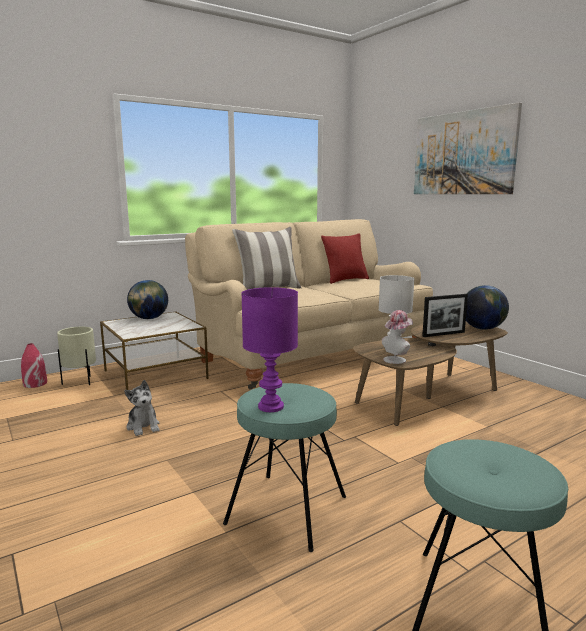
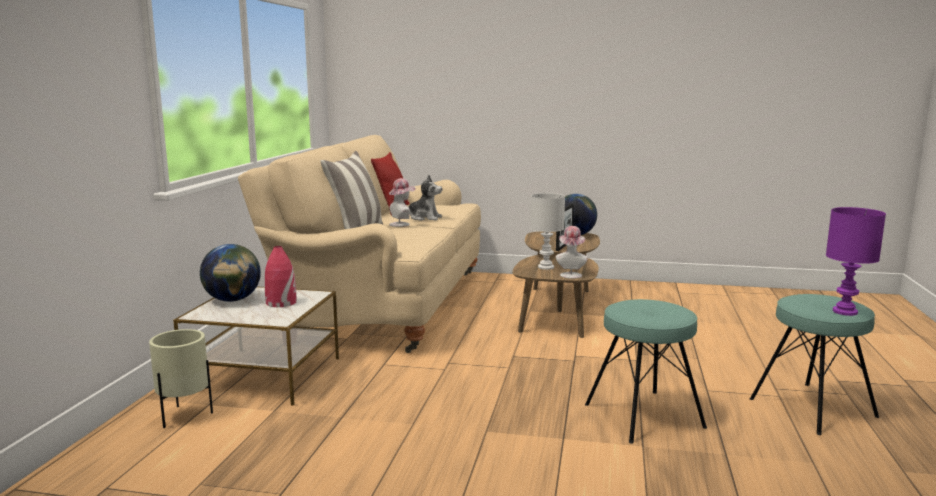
camera: 45 degrees left, 0 degrees up
red vase [21,343,47,388] -> red vase moved to [264,246,297,307]
plush toy [124,380,159,436] -> plush toy moved to [404,175,442,221]
purple table lamp [241,287,298,412] -> purple table lamp moved to [826,207,886,316]
picture [414,102,522,194] -> none
none -> hat [389,178,415,227]

